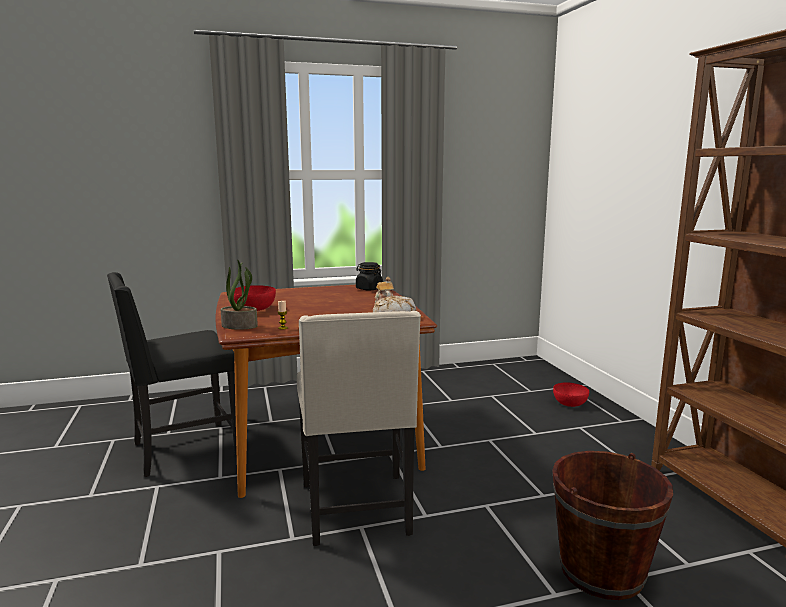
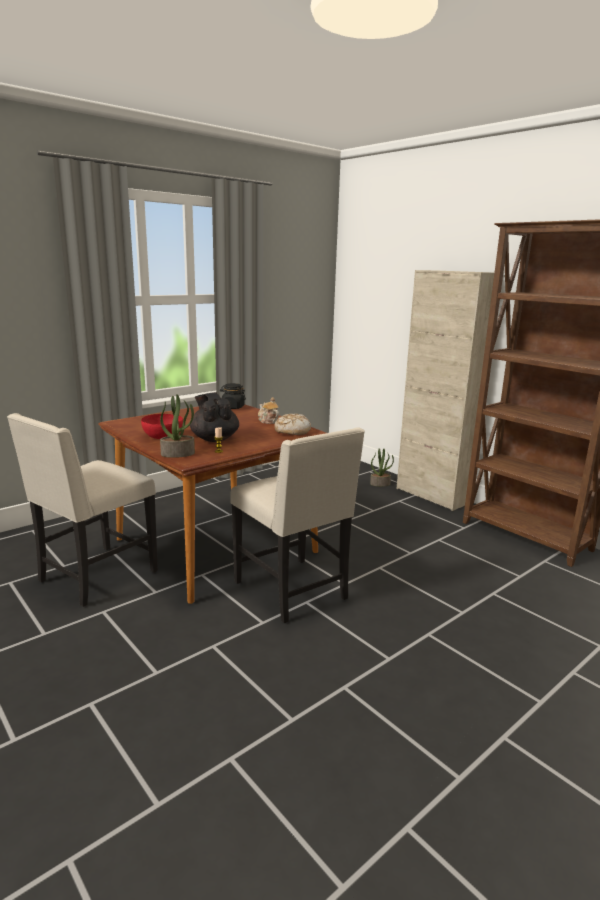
camera: 25 degrees left, 5 degrees up
black chair [107,272,237,477] -> beige chair [7,413,158,607]
brown bucket [552,451,673,600] -> none
red bowl [553,383,589,407] -> potted plant [370,448,394,487]
none -> black teapot [190,392,239,442]
none -> beige cabinet [397,270,494,511]

